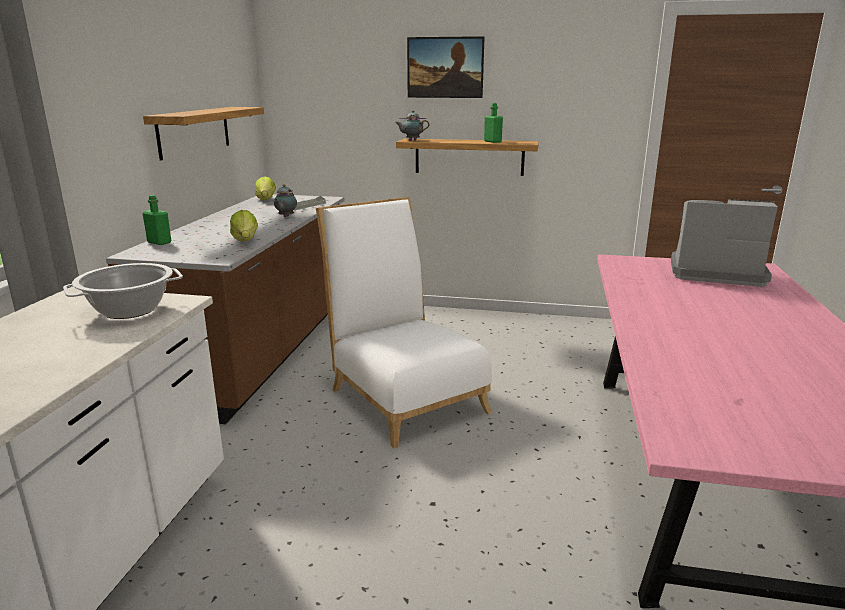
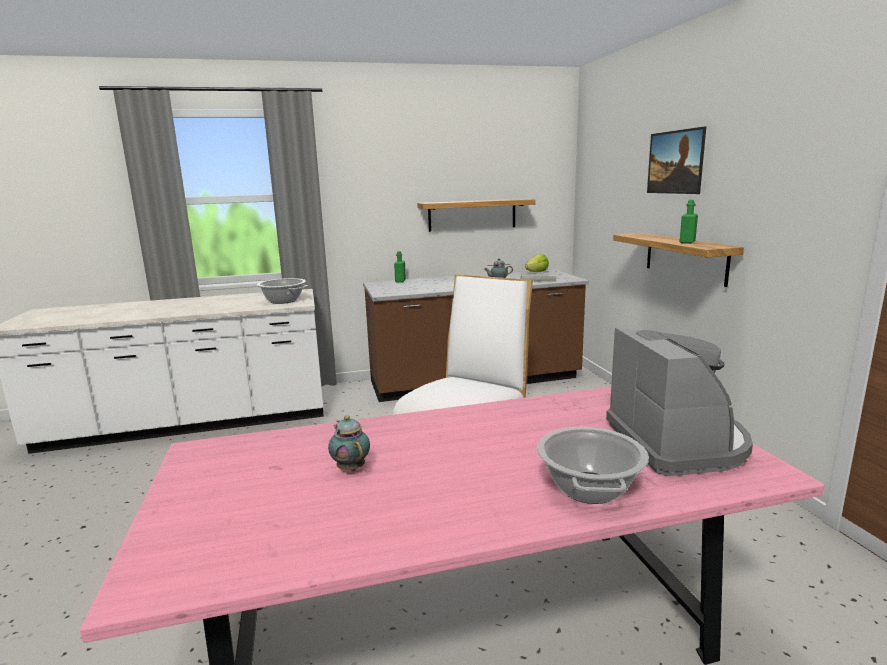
camera: 65 degrees right, 5 degrees down
lettuce [230,210,258,241] -> none
teapot [395,110,429,141] -> teapot moved to [328,415,370,471]
none -> cooking pot [537,427,649,504]

